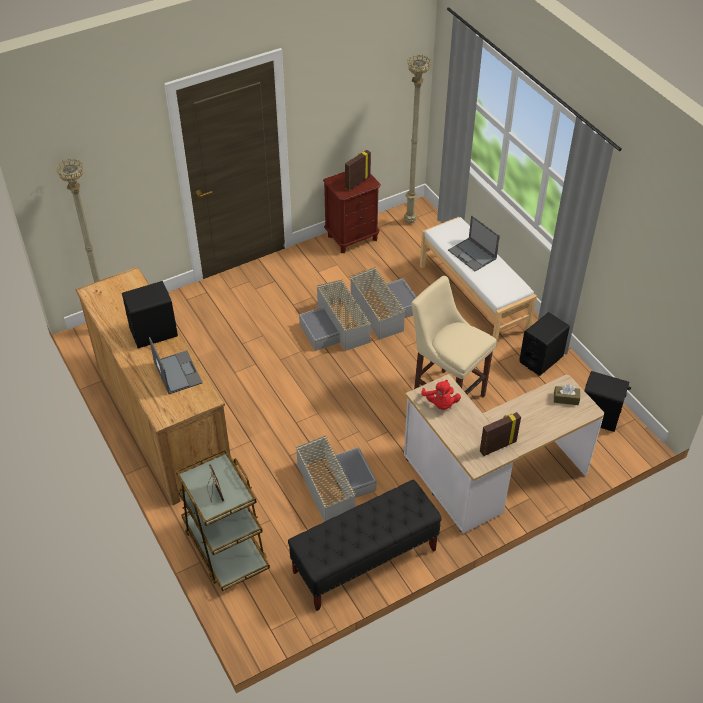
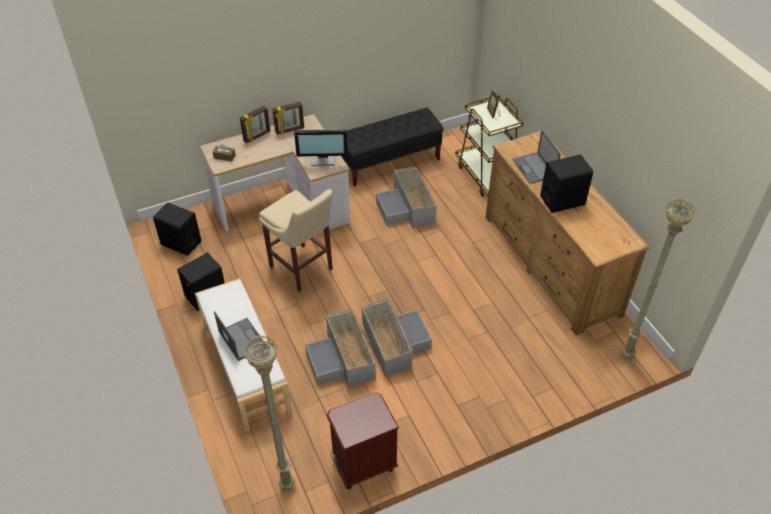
camera: 175 degrees left, 0 degrees up
picture frame [345,150,371,190] -> picture frame moved to [240,106,270,144]
red plush toy [421,380,461,410] -> monitor [294,129,348,166]

